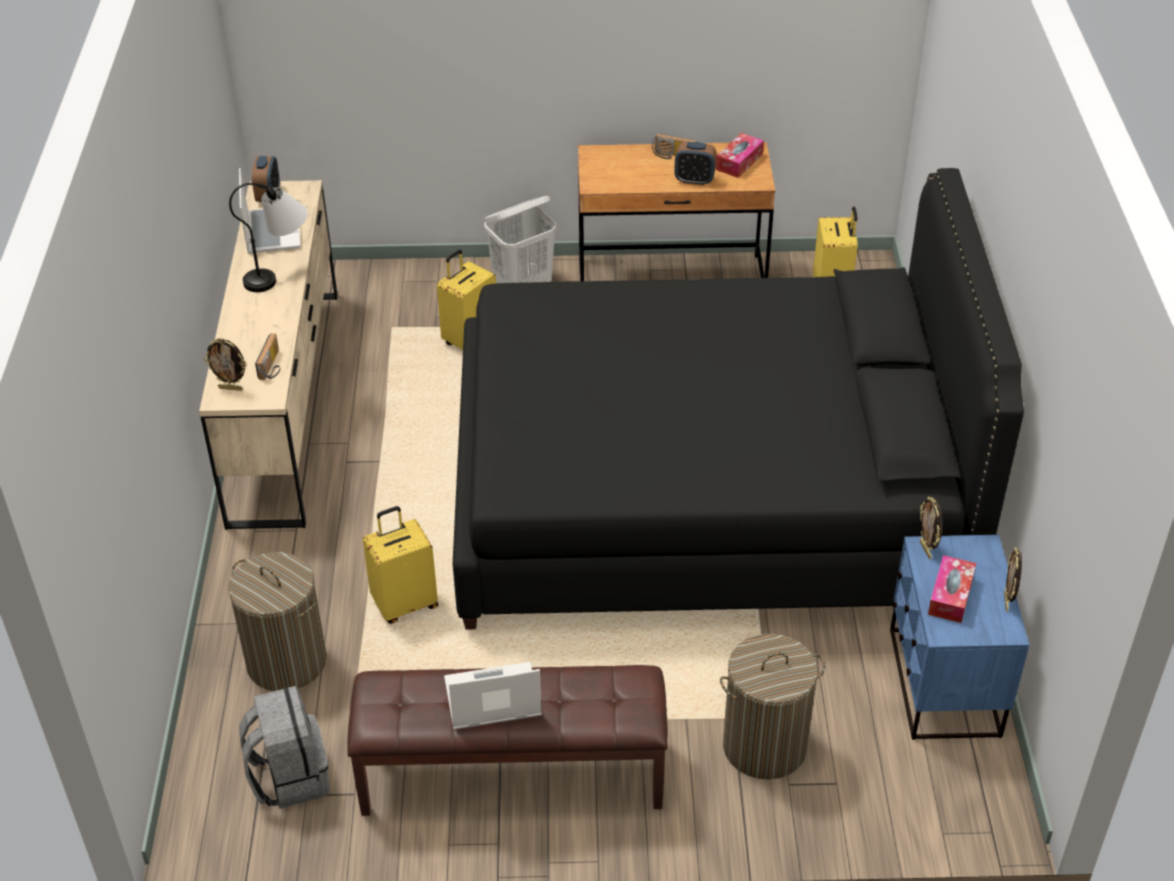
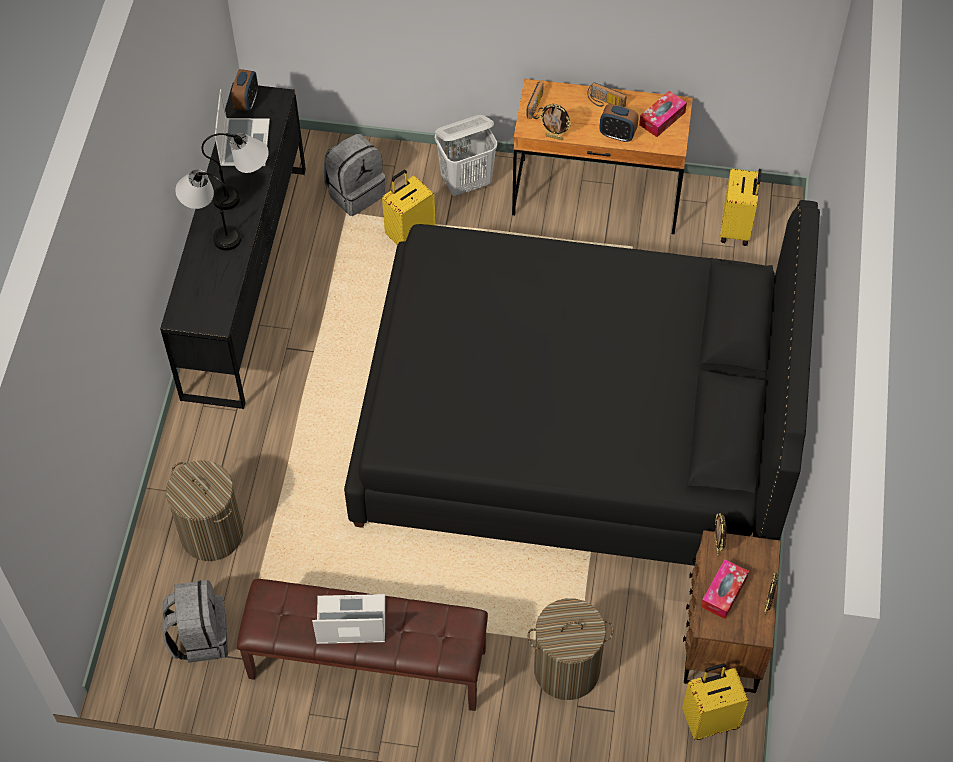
camera: 10 degrees right, 15 degrees up
beige dresser [199,180,338,530] -> black dresser [160,84,306,409]
picture frame [204,338,247,391] -> picture frame moved to [539,104,571,140]
radio [255,333,280,380] -> radio moved to [526,81,544,119]
yellow suitcase [363,506,438,624] -> yellow suitcase moved to [682,664,749,740]
blue nightstand [890,535,1030,740] -> brown nightstand [683,530,781,693]
none -> table lamp [175,169,241,251]
none -> grey backpack [324,134,385,216]

